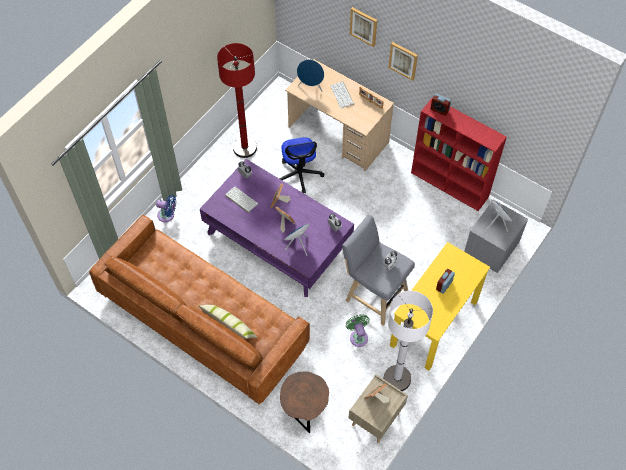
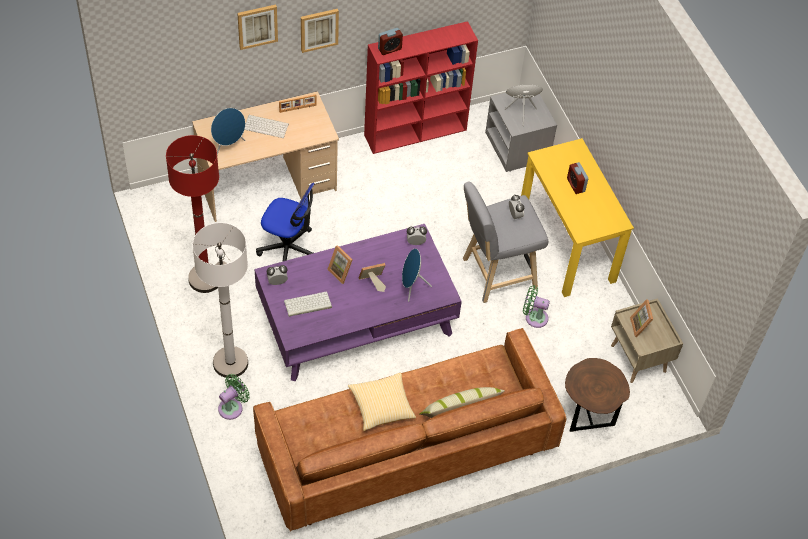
camera: 60 degrees left, 5 degrees down
blue fan [156,195,176,222] -> green fan [218,374,250,420]
white floor lamp [384,291,433,391] -> white floor lamp moved to [193,223,248,378]
none -> pillow [348,373,416,431]

